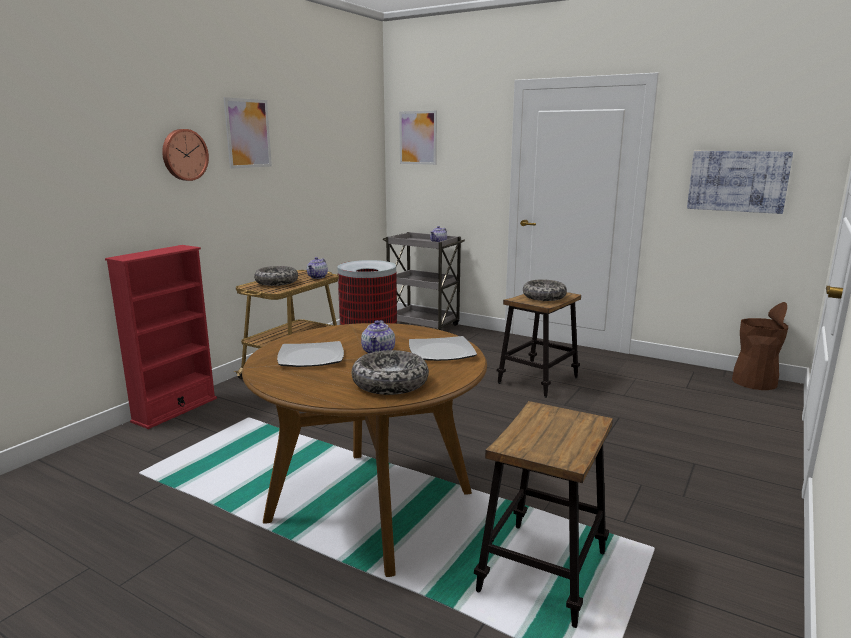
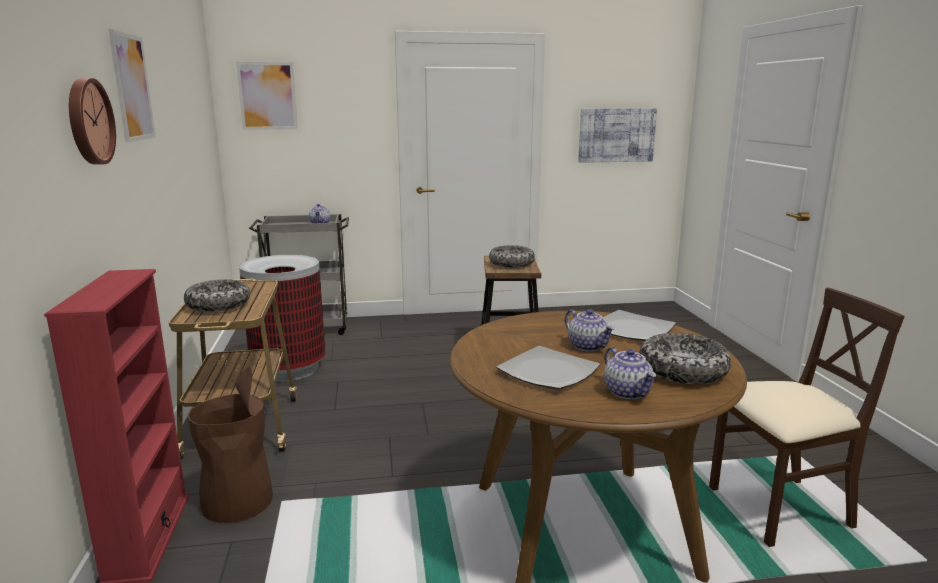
camera: 40 degrees left, 0 degrees up
teapot [307,257,328,279] -> teapot moved to [604,347,656,399]
stool [474,401,613,628] -> beige chair [709,288,905,547]
brown trash can [732,302,788,390] -> brown trash can moved to [188,367,273,523]

